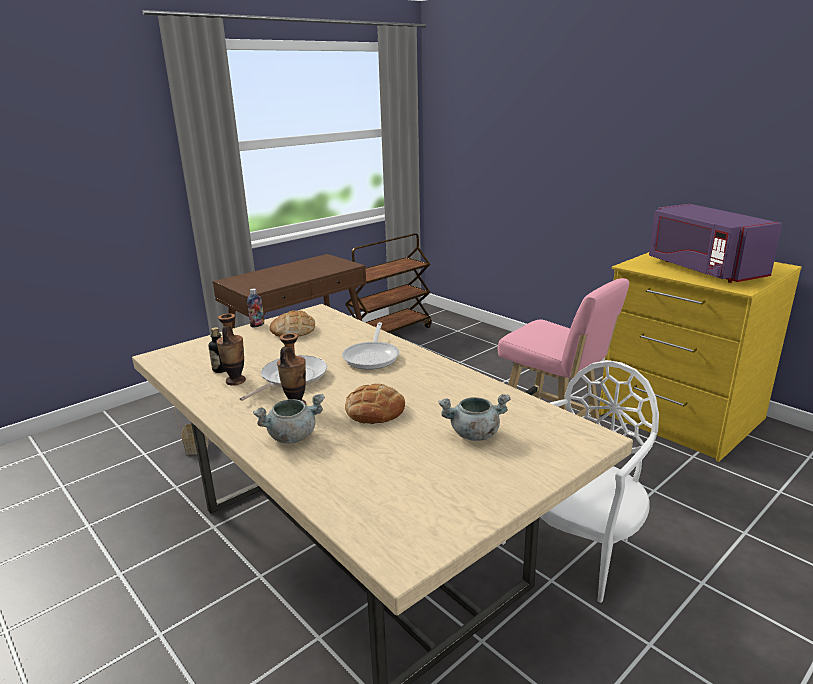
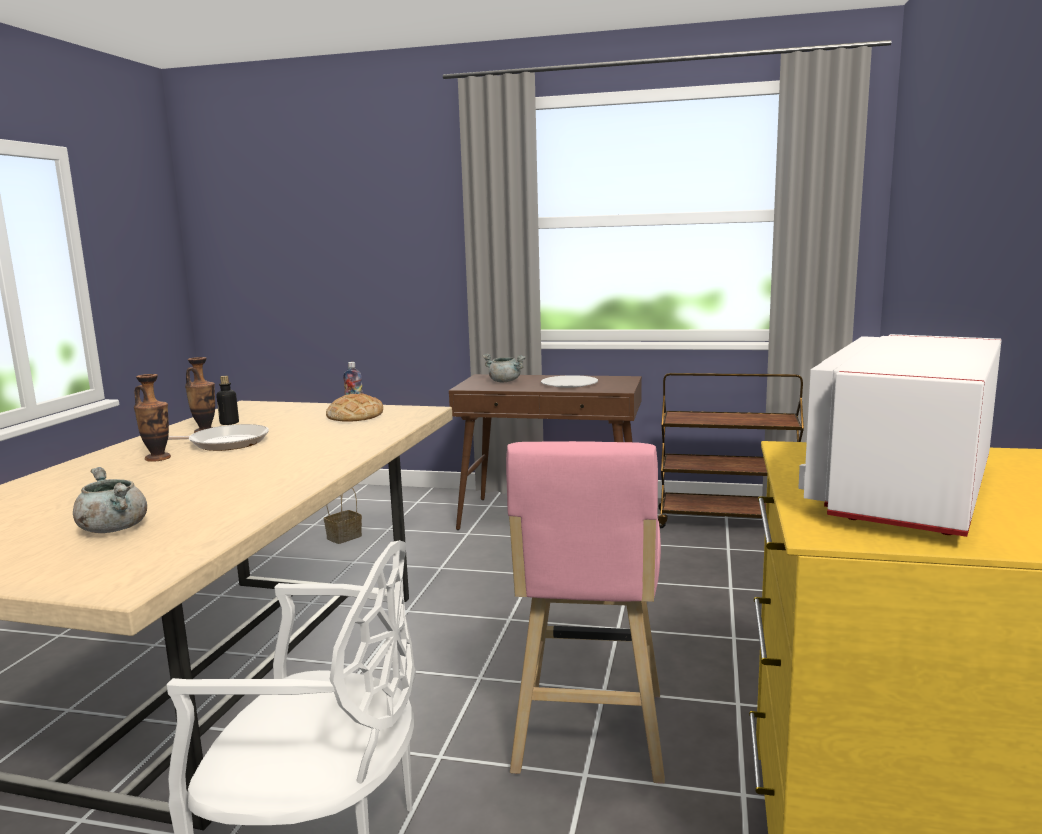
camera: 55 degrees right, 10 degrees down
grey cooking pot [253,394,325,444] -> grey cooking pot moved to [482,353,526,382]
frying pan [342,322,399,370] -> none
bread [345,383,405,424] -> none
purple microwave [649,204,782,283] -> white microwave [798,334,1002,537]
none -> white plate [541,375,598,388]

